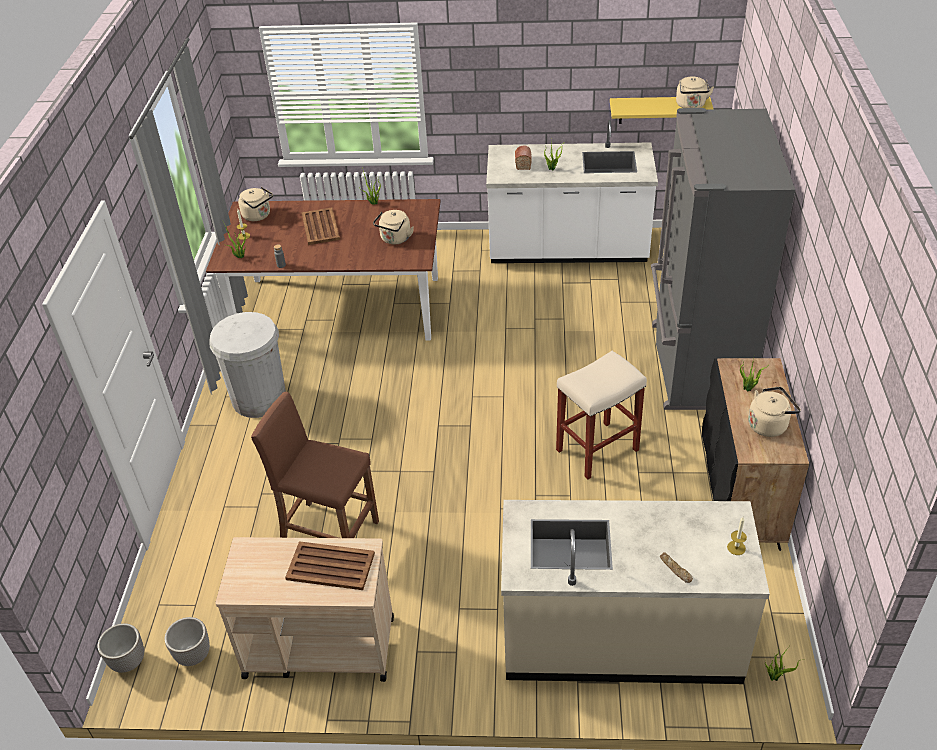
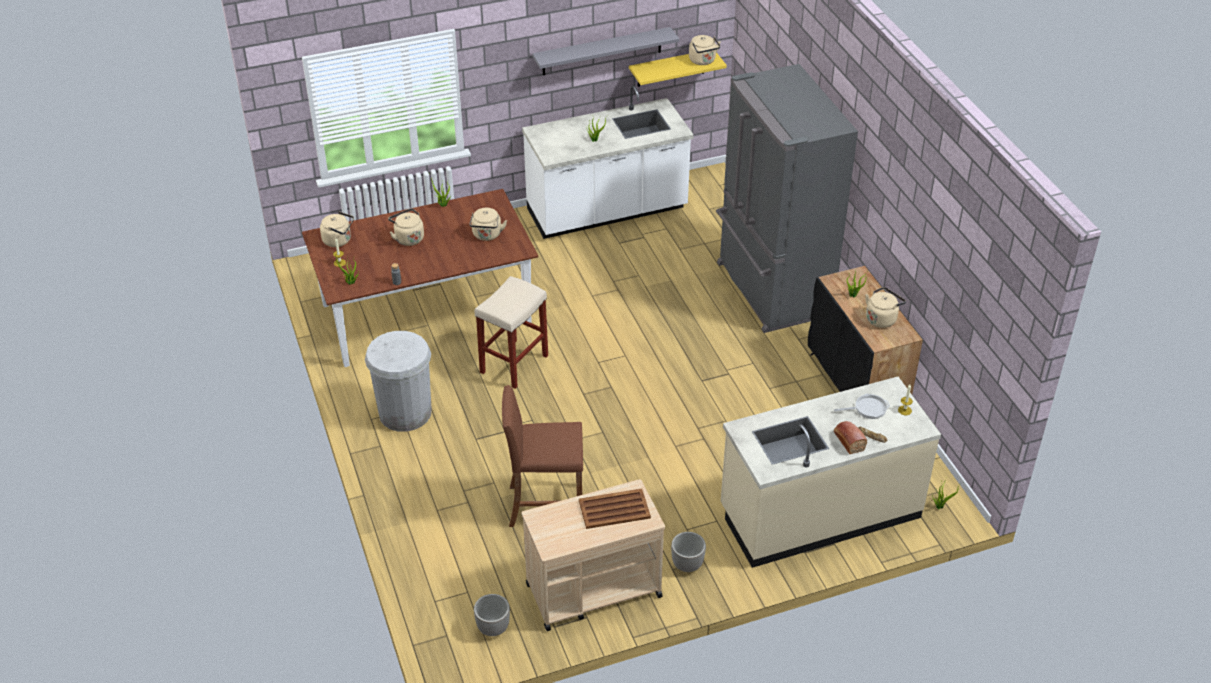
camera: 25 degrees left, 0 degrees up
planter [97,623,144,673] -> planter moved to [671,532,706,572]
brown tray [301,207,340,245] -> beige kettle [388,208,424,246]
bread [515,146,532,170] -> bread moved to [834,421,867,454]
beige stool [556,351,647,479] -> beige stool moved to [475,276,548,389]
none -> grey shelf [532,27,679,75]
none -> frying pan [834,394,890,419]

